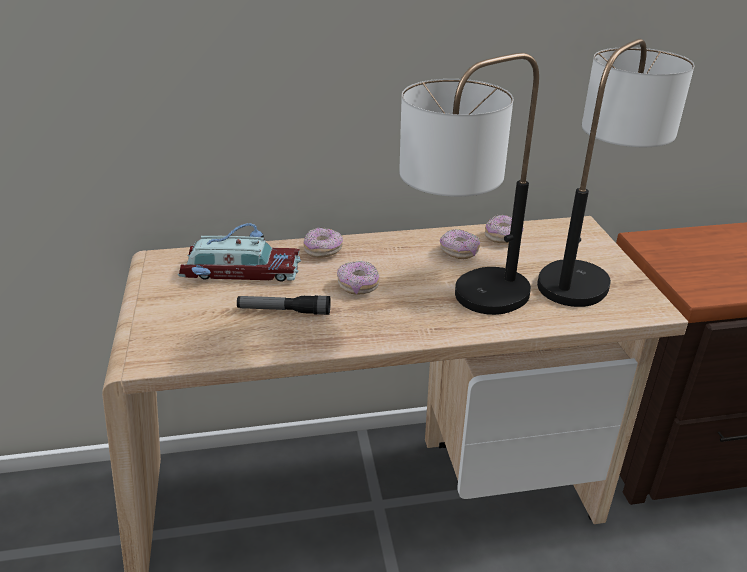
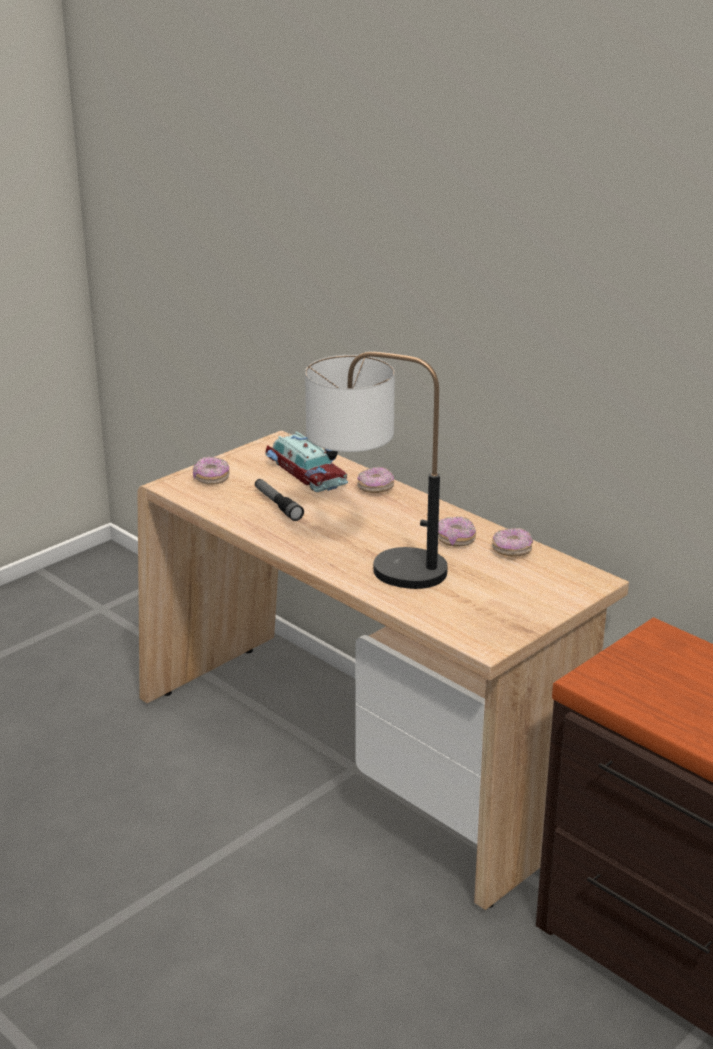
camera: 55 degrees right, 5 degrees down
donut [337,261,380,295] -> donut moved to [193,456,230,485]
table lamp [537,39,695,307] -> none

